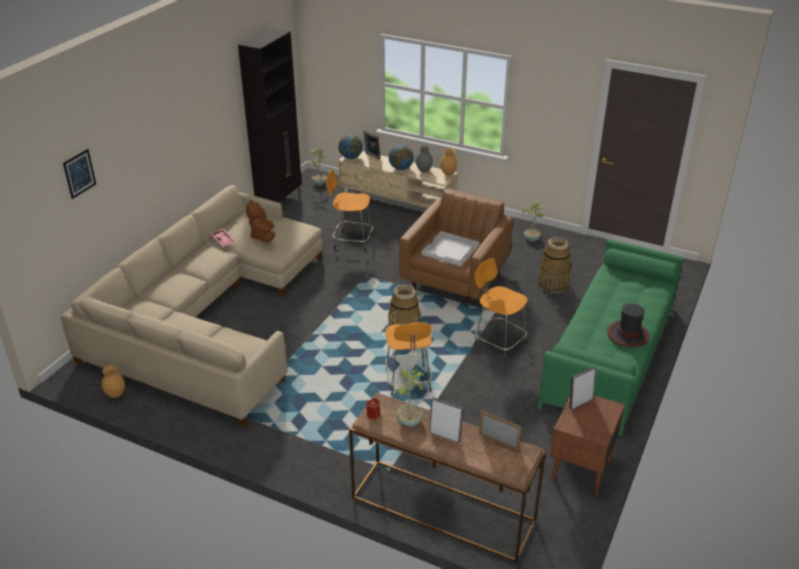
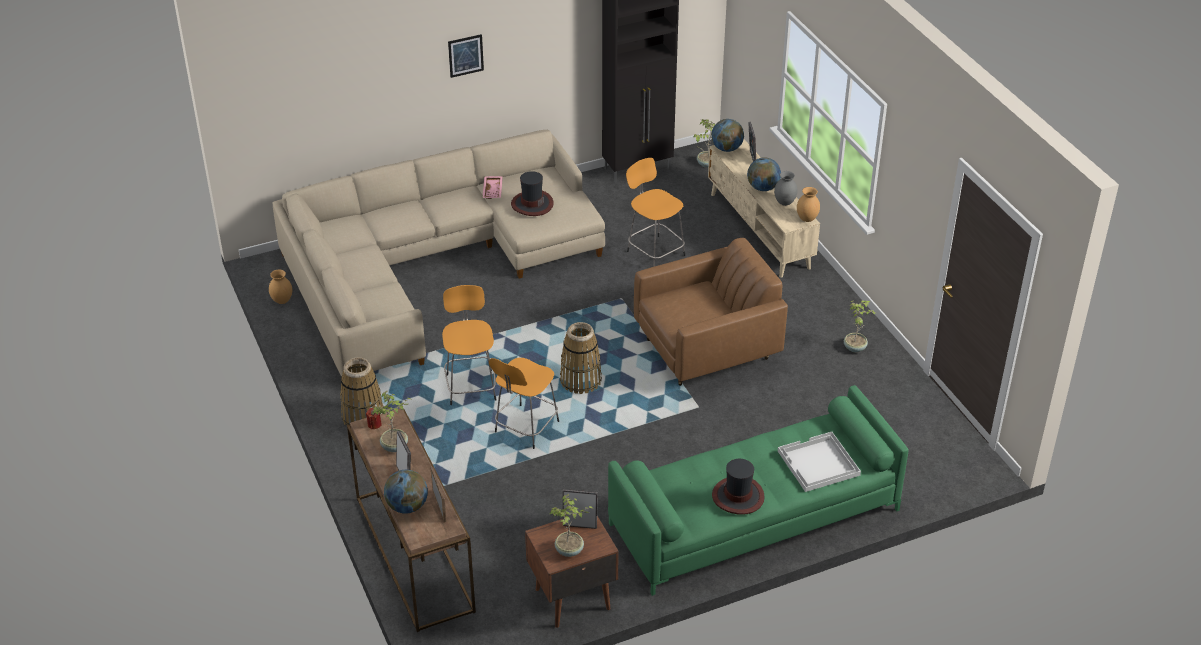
camera: 40 degrees right, 5 degrees up
picture [63,149,96,199] -> picture moved to [448,34,484,78]
brown plush toy [246,199,275,242] -> hat [511,171,554,216]
white tray [422,231,479,266] -> white tray moved to [778,432,861,492]
orange stool [474,258,527,362] -> orange stool moved to [442,285,496,405]
basket [537,237,571,294] -> basket moved to [340,357,384,426]
none -> globe [384,470,428,514]
none -> potted plant [550,494,594,557]

